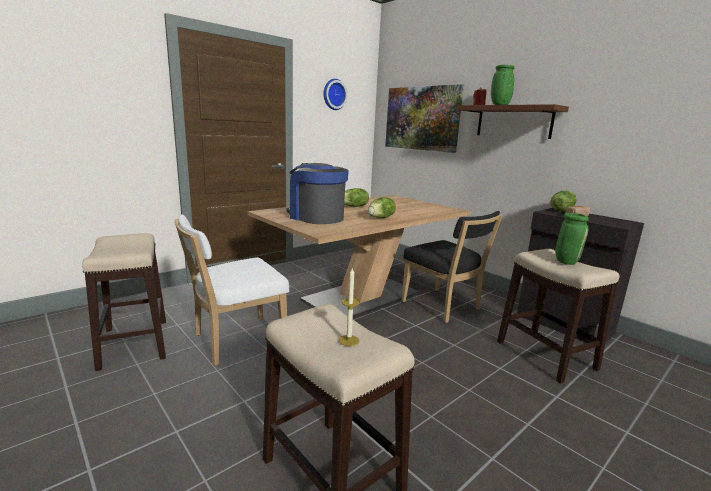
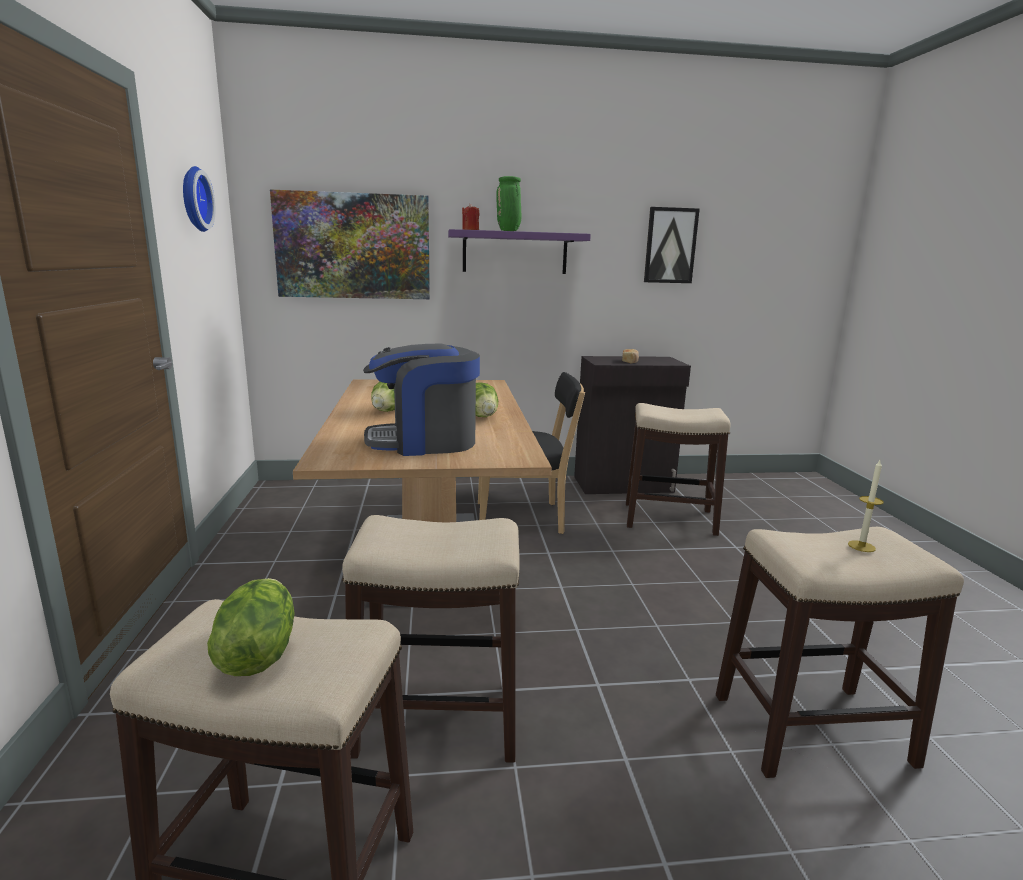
camera: 55 degrees left, 0 degrees up
white chair [174,214,289,366] -> stool [342,515,520,763]
brown shelf [456,104,569,139] -> purple shelf [448,229,591,274]
lettuce [550,191,577,211] -> lettuce moved to [207,578,295,676]
green vase [555,213,589,265] -> none
none -> picture [644,207,700,283]

